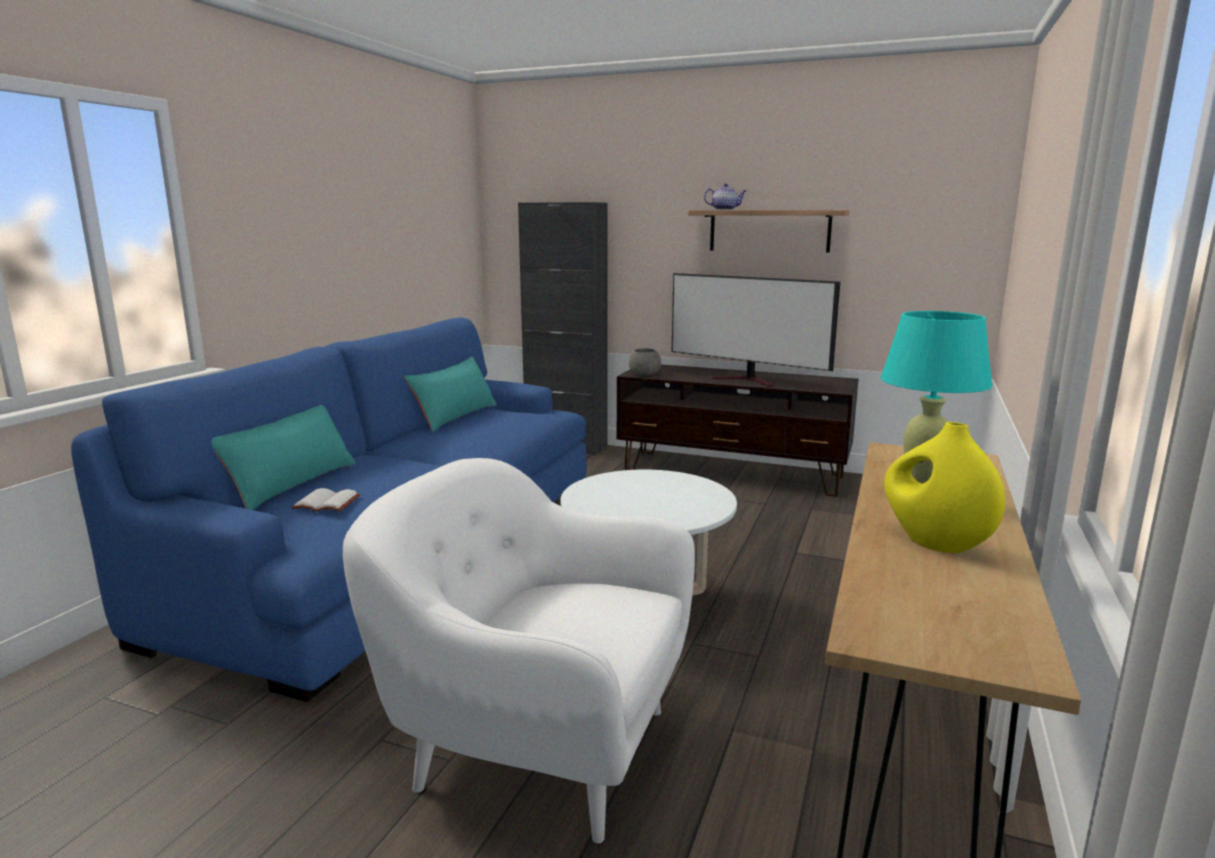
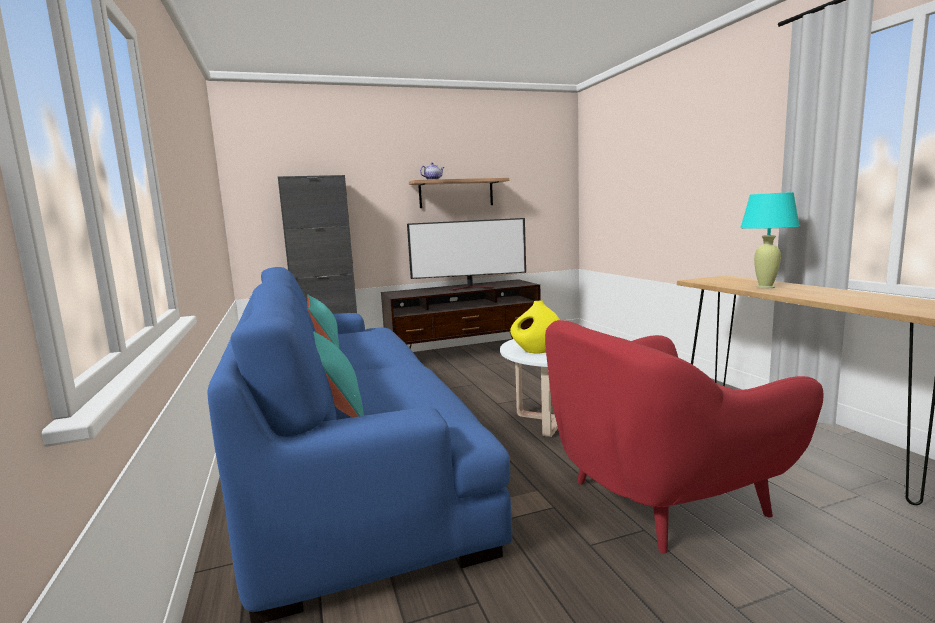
camera: 40 degrees left, 5 degrees down
white book [291,488,360,511] -> none
white armchair [343,458,695,843] -> red armchair [545,320,823,553]
grey bowl [629,348,661,376] -> none
yellow vase [884,422,1005,553] -> yellow vase moved to [510,301,560,353]

